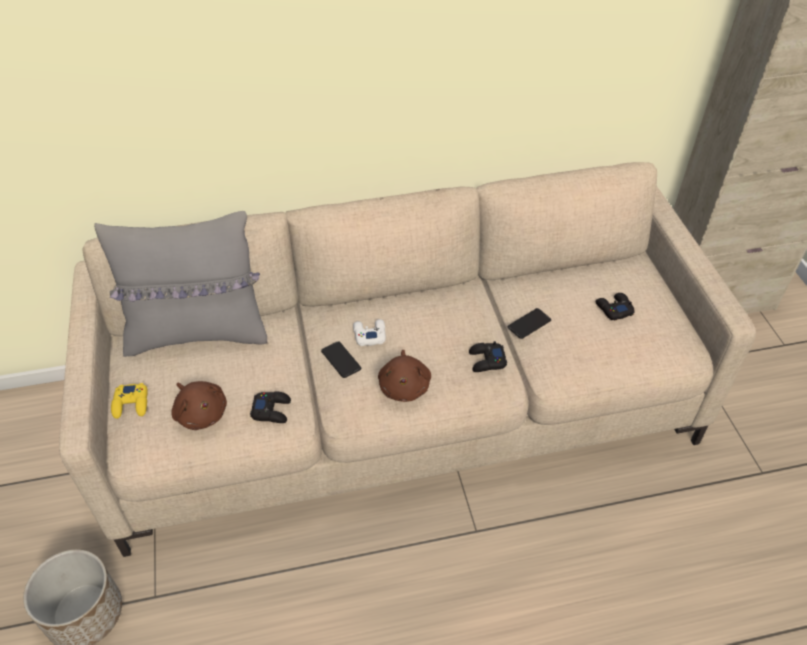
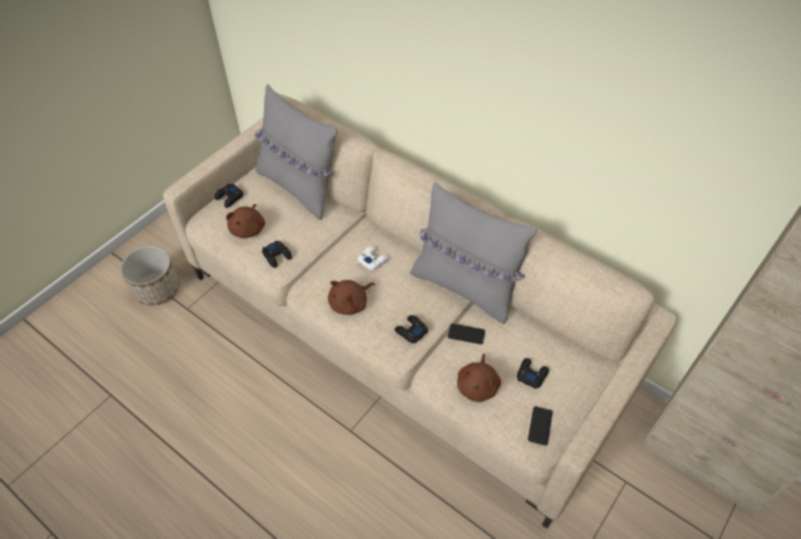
camera: 50 degrees right, 5 degrees up
yellow game controller [111,383,148,419] -> black game controller [215,184,244,208]
phone [321,342,361,378] -> phone moved to [528,406,553,446]
none -> grey pillow [410,182,537,324]
none -> brown plush toy [457,354,501,402]

